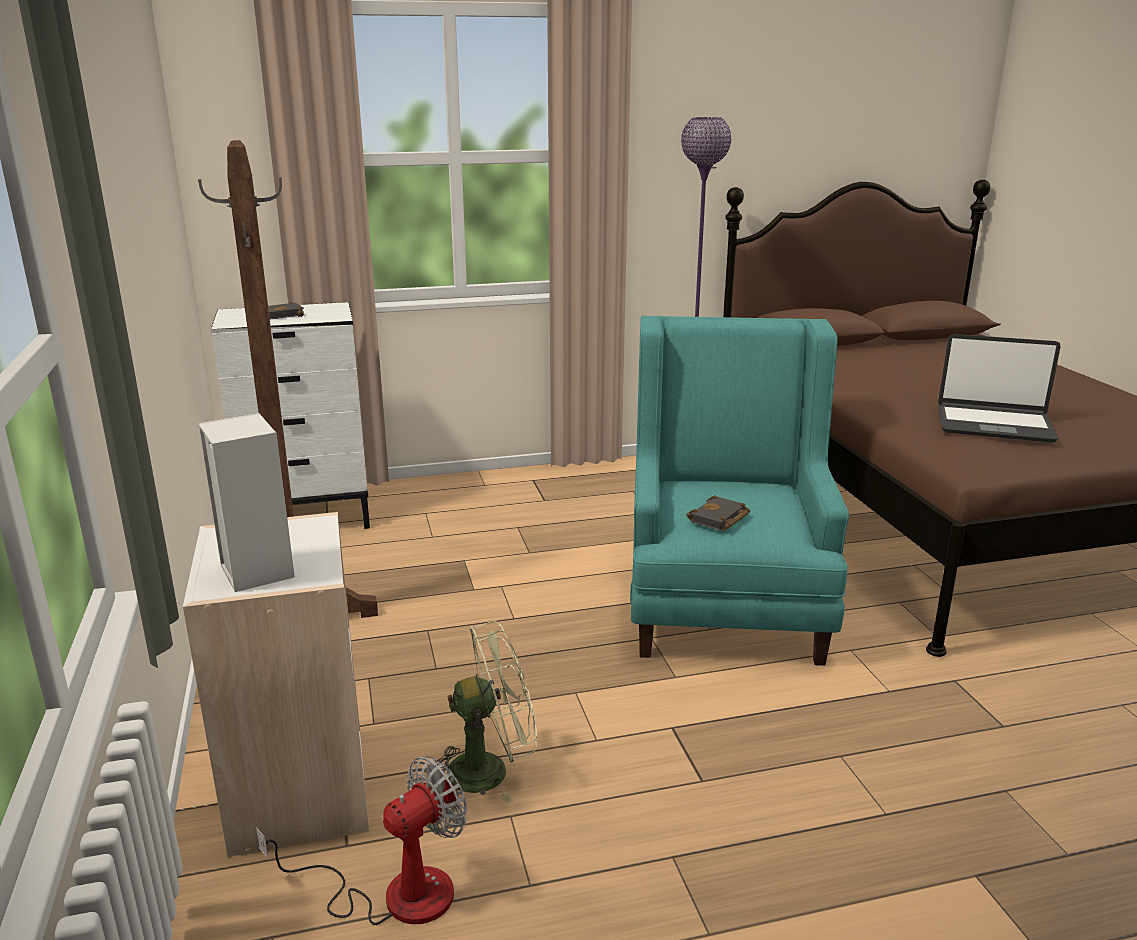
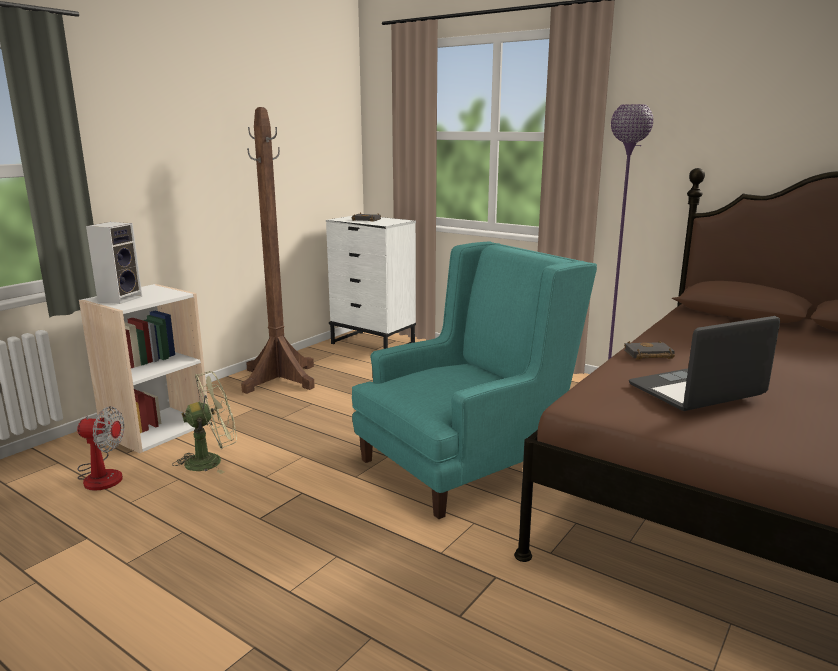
camera: 50 degrees right, 5 degrees down
green fan [437,621,537,804] -> green fan turned 60 degrees counterclockwise [172,371,237,474]
black book [686,495,750,531] -> black book moved to [624,341,675,360]
laptop [938,334,1061,443] -> laptop turned 90 degrees clockwise [629,316,780,411]

